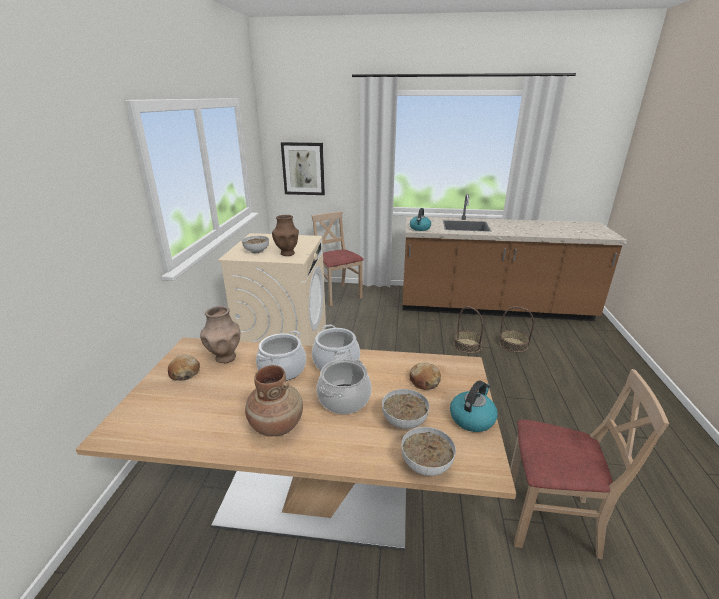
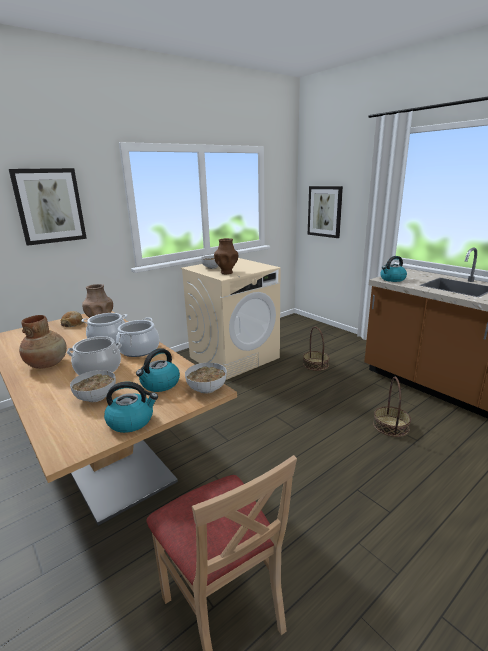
camera: 45 degrees right, 5 degrees down
beige chair [312,211,364,306] -> none
bowl [401,427,456,476] -> bowl moved to [185,362,227,394]
bread [409,363,441,390] -> kettle [136,348,180,392]
basket [499,307,534,353] -> basket moved to [303,327,329,371]
none -> picture [9,168,87,246]

